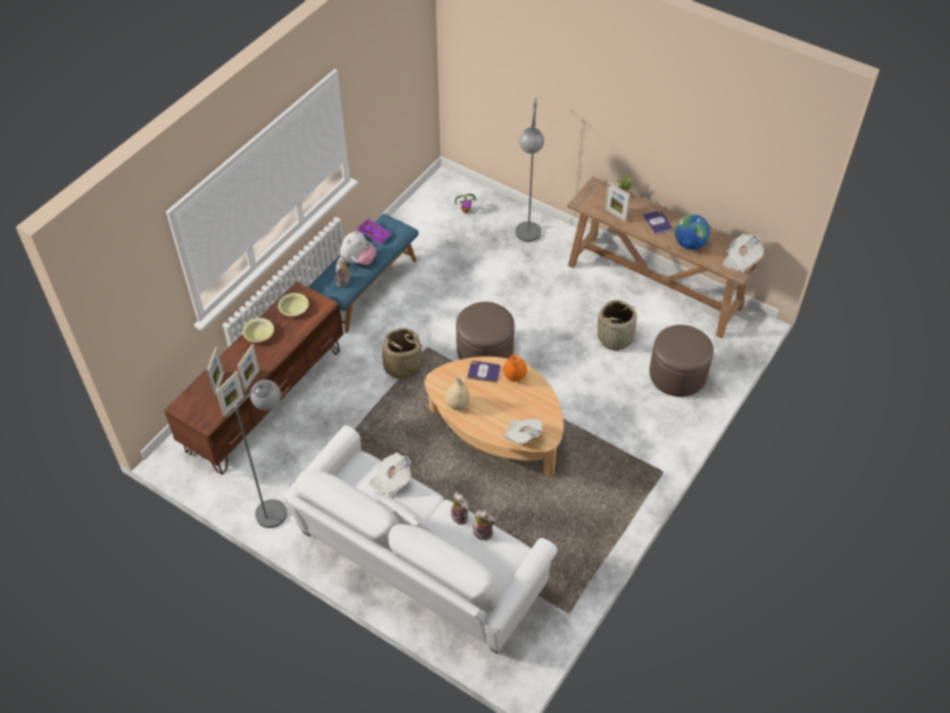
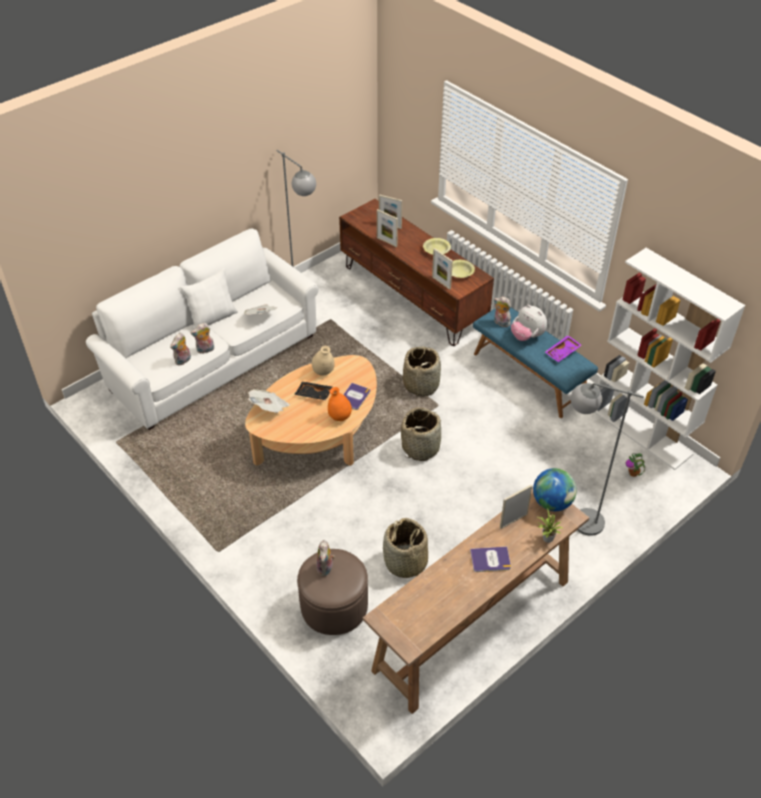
camera: 105 degrees right, 5 degrees down
picture frame [216,371,244,417] -> picture frame moved to [432,248,453,290]
brown ottoman [456,302,515,360] -> basket [401,407,441,461]
globe [674,214,710,250] -> globe moved to [533,468,577,511]
newspaper [723,234,764,272] -> none
none -> black tray [294,381,333,400]
none -> plush toy [317,540,335,577]
none -> white bookcase [594,248,746,470]

